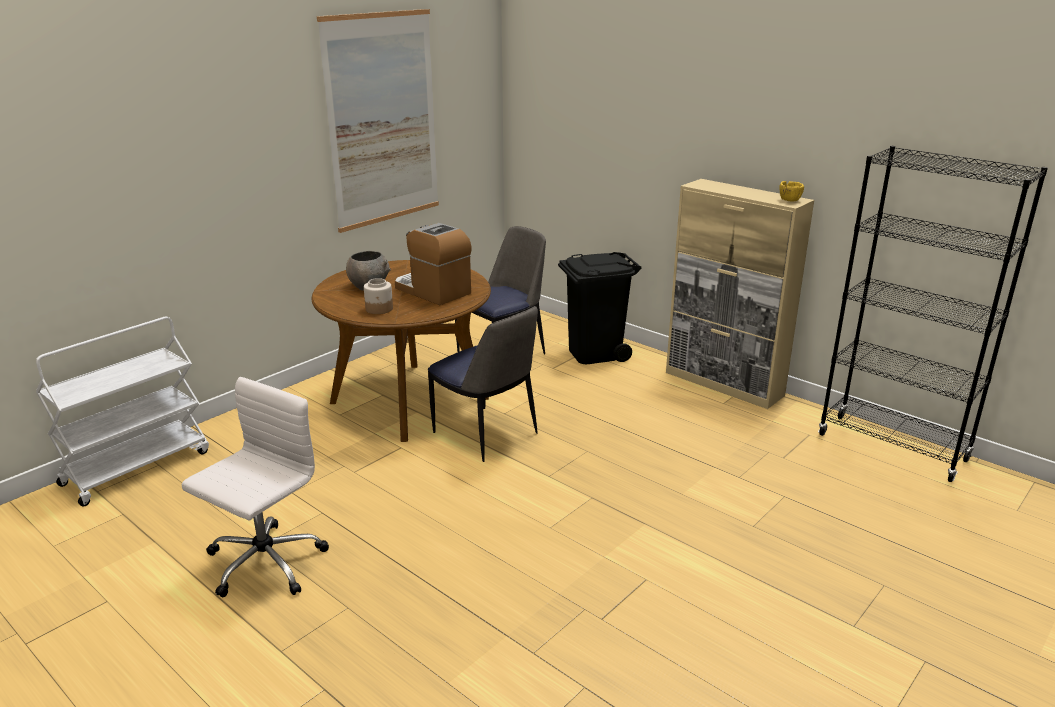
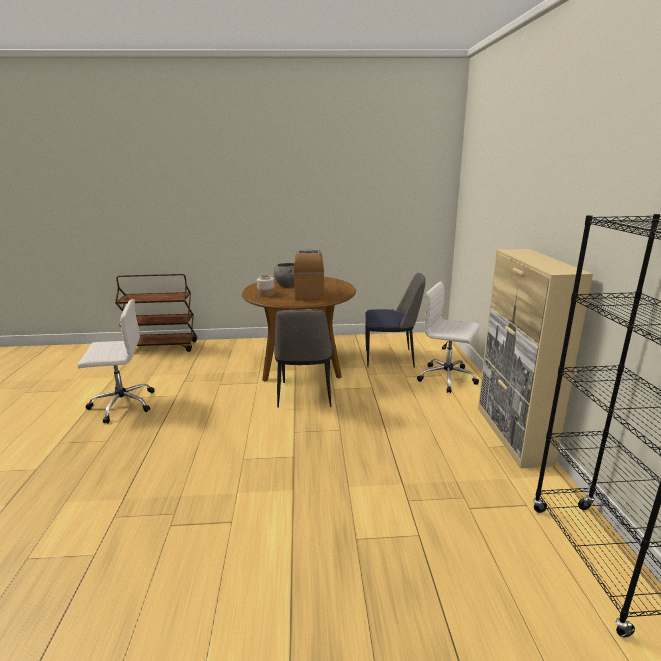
camera: 45 degrees right, 5 degrees down
white cart [36,317,209,506] -> brown cart [115,274,197,352]
picture [317,9,439,233] -> none
black trash can [558,252,642,364] -> white office chair [417,282,480,393]
yellow bowl [779,181,804,201] -> none

